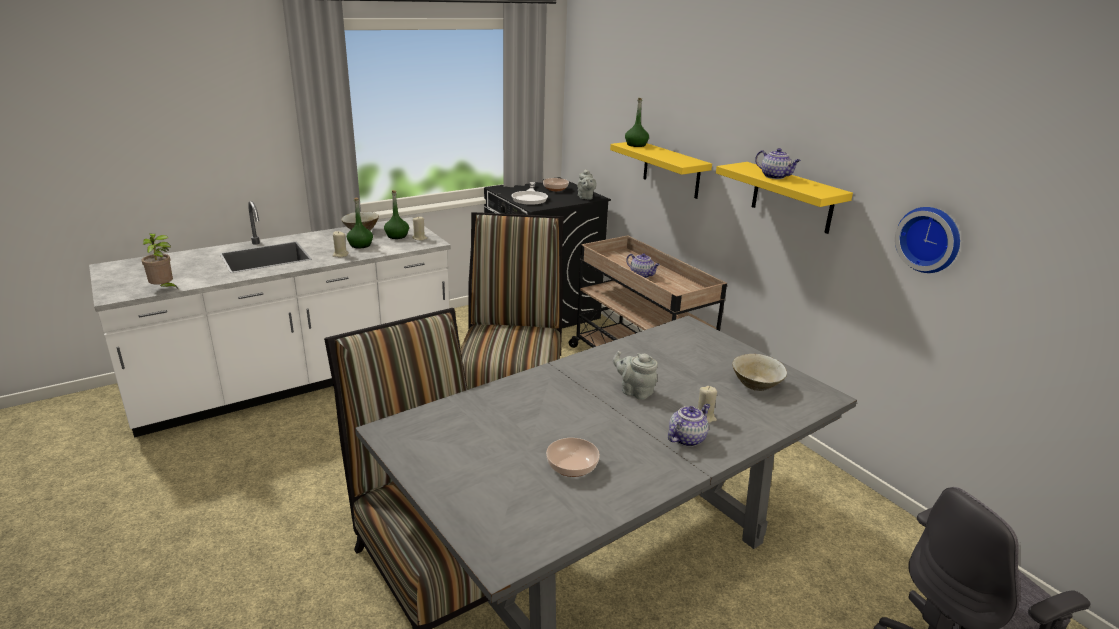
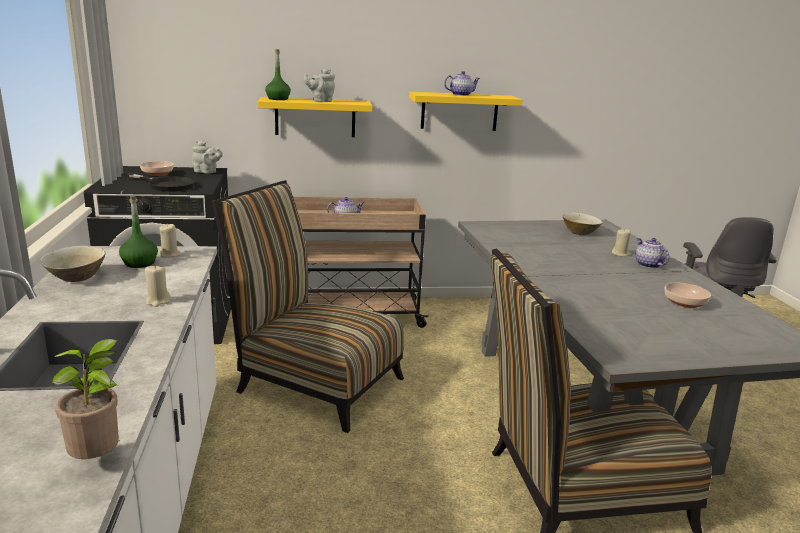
camera: 65 degrees left, 5 degrees down
green bottle [347,198,373,248] -> none
white frying pan [512,182,548,205] -> black frying pan [122,173,195,192]
grey teapot [613,351,658,400] -> grey teapot moved to [304,68,335,102]
wall clock [895,207,960,273] -> none

